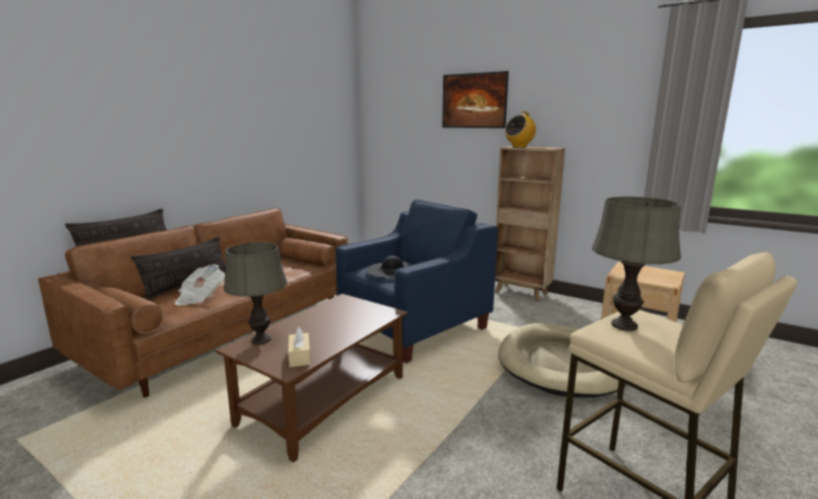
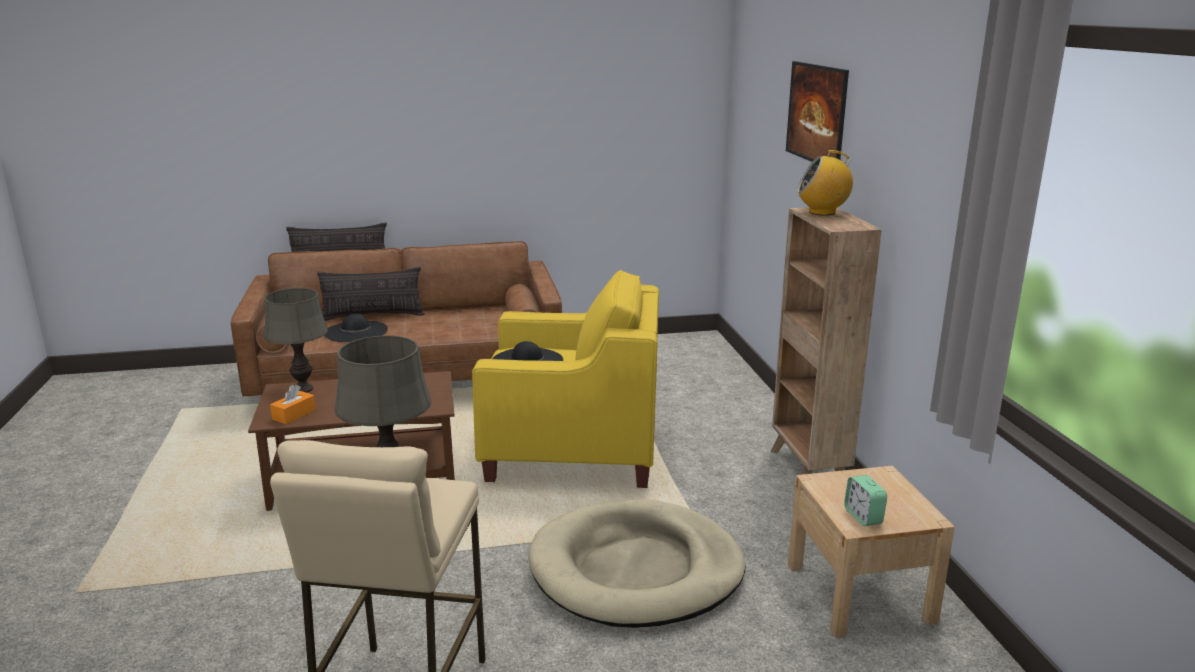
camera: 45 degrees right, 5 degrees up
newspaper [175,264,225,306] -> black hat [324,314,388,342]
beige tissue box [288,327,311,367] -> orange tissue box [270,385,316,424]
blue armchair [336,199,498,363] -> yellow armchair [472,270,659,488]
none -> alarm clock [844,475,887,526]

